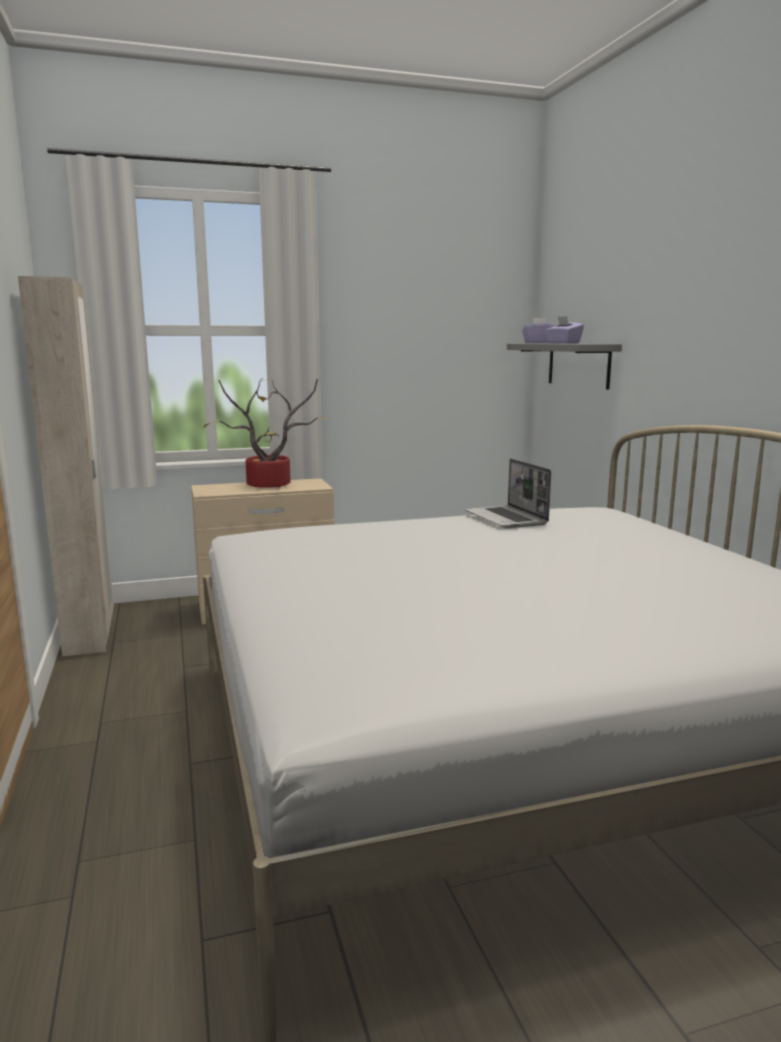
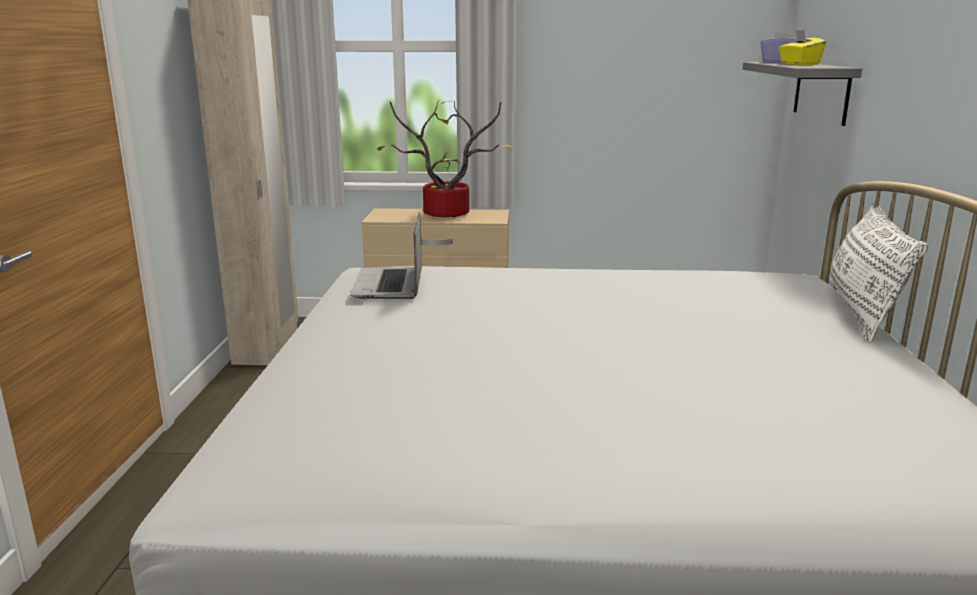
camera: 20 degrees right, 5 degrees up
laptop [465,459,551,528] -> laptop moved to [350,212,422,299]
purple tissue box [545,316,584,344] -> yellow tissue box [779,30,826,65]
none -> white pillow [829,202,928,342]

